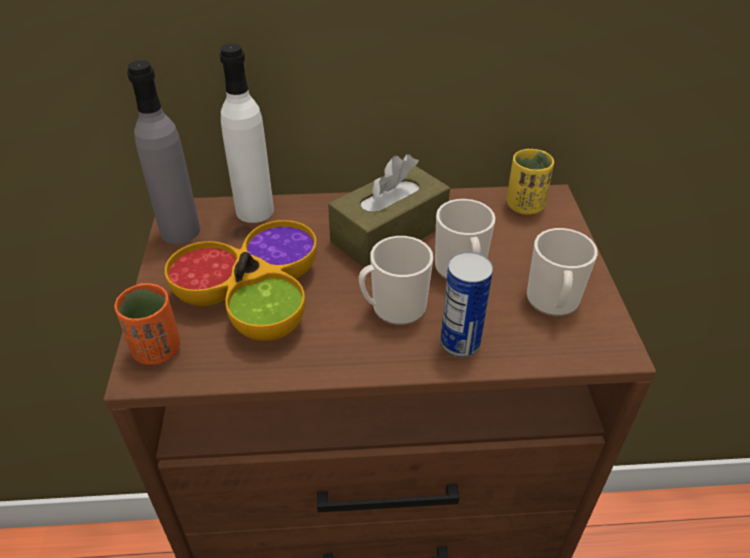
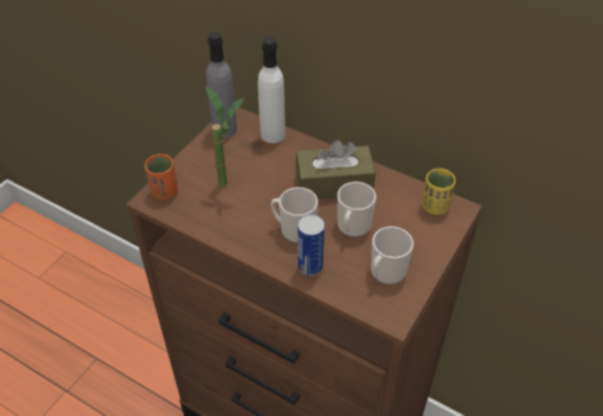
camera: 35 degrees right, 5 degrees up
bowl [165,220,317,341] -> potted plant [205,86,244,186]

